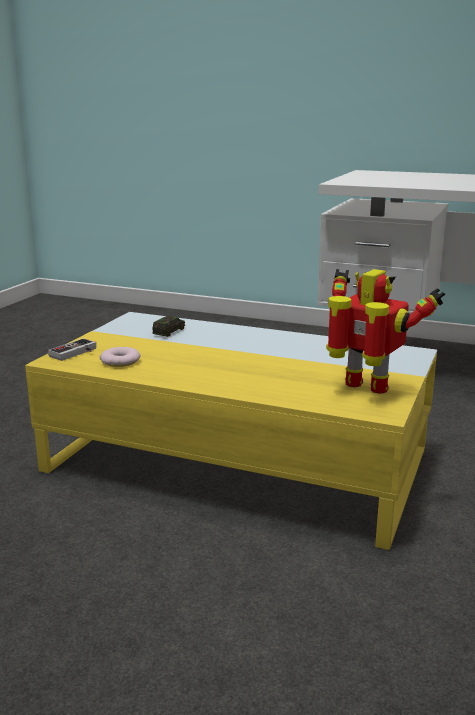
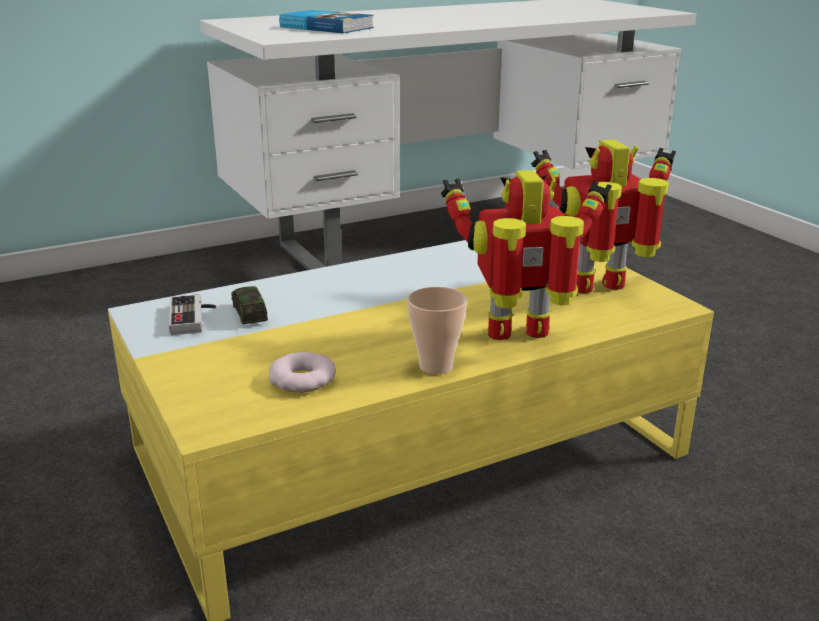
camera: 50 degrees left, 5 degrees up
game controller [48,338,96,361] -> game controller moved to [169,294,216,335]
none -> book [279,10,374,33]
none -> cup [407,287,467,374]
none -> toy robot [441,170,612,340]

